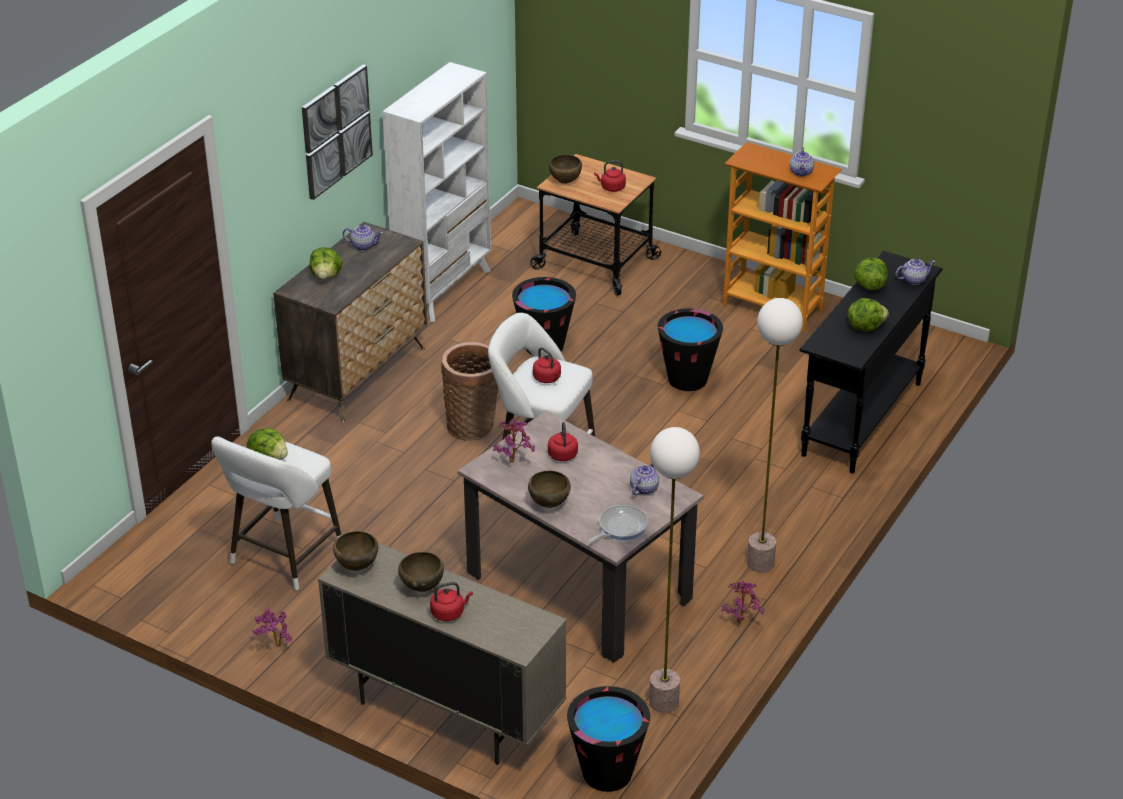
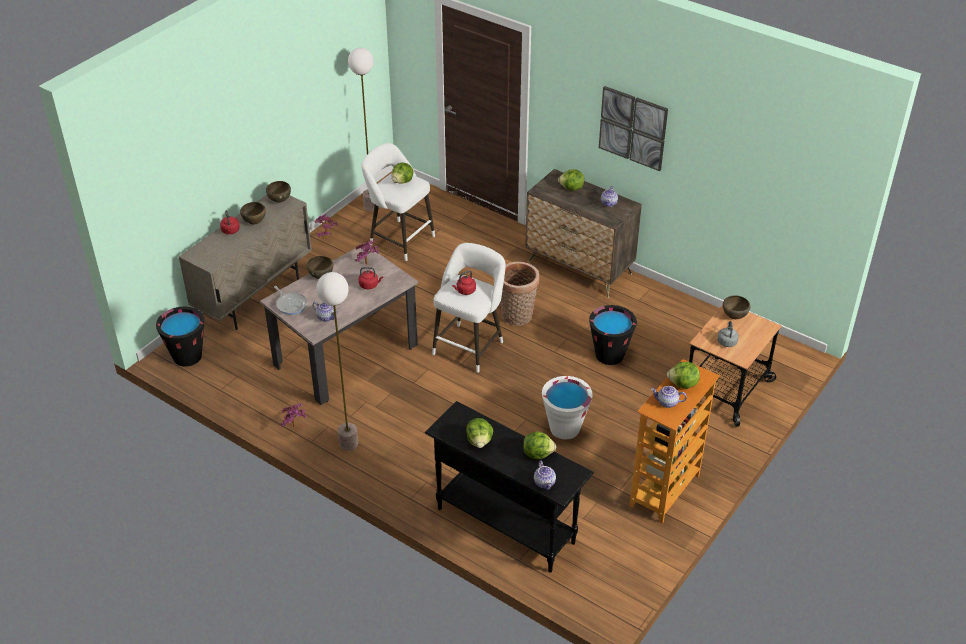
camera: 95 degrees right, 5 degrees up
white bookcase [382,62,491,322] -> none
red kettle [594,161,626,192] -> grey kettle [718,321,739,347]
floor lamp [649,427,700,713] -> floor lamp moved to [348,48,375,211]
black bucket [657,308,723,391] -> white bucket [542,376,593,439]
none -> lettuce [667,362,700,389]

